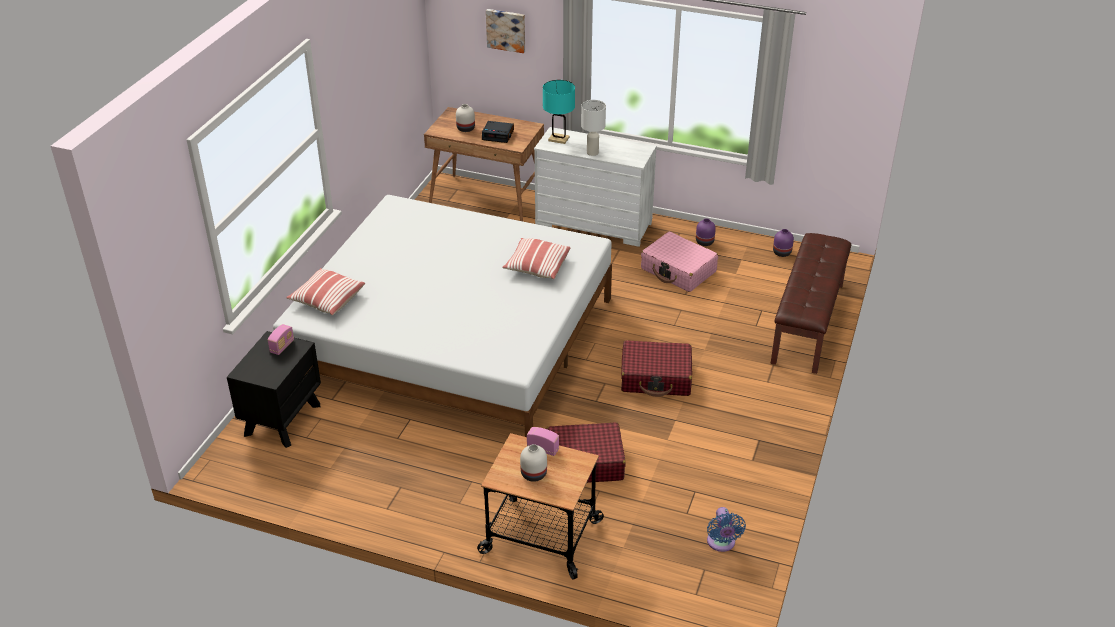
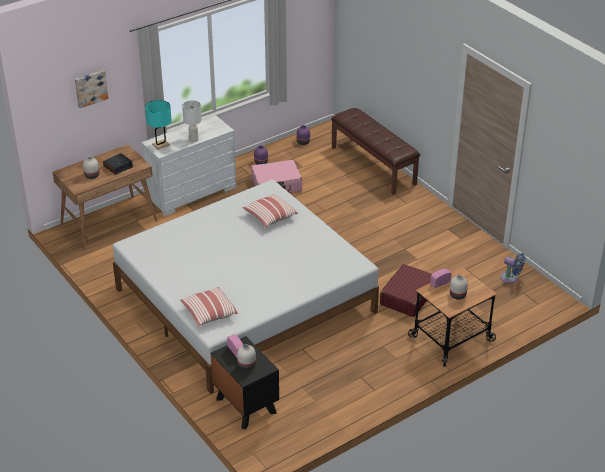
camera: 55 degrees left, 0 degrees up
red suitcase [621,340,692,397] -> none
none -> white vase [237,344,256,370]

